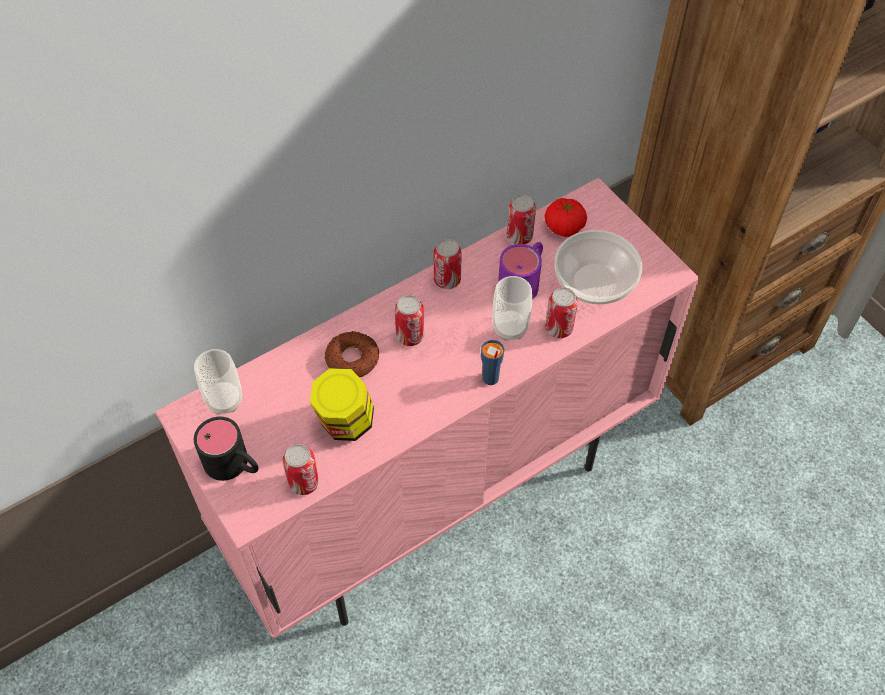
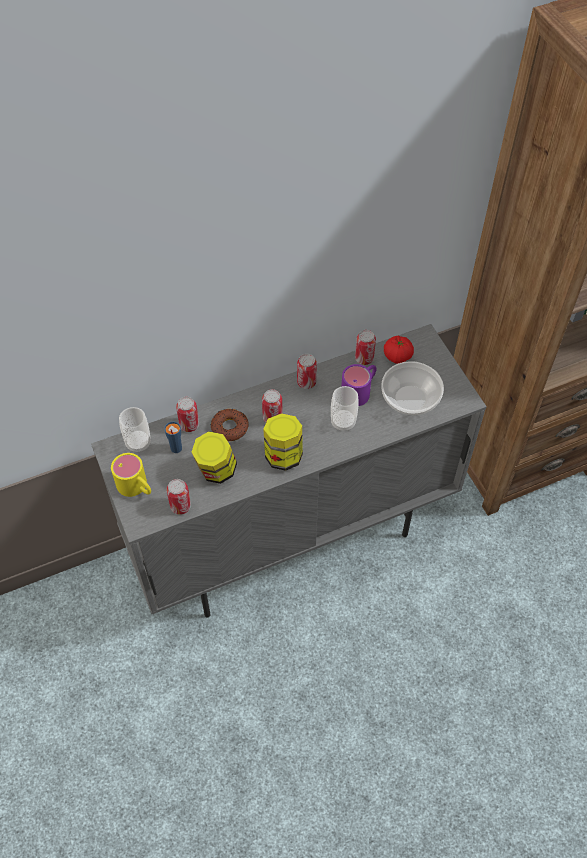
camera: 10 degrees right, 0 degrees up
pink cabinet [155,178,700,639] -> grey cabinet [91,324,487,617]
black mug [194,417,259,481] -> yellow mug [111,453,151,497]
blue cup [481,340,504,385] -> blue cup moved to [164,422,182,453]
can [545,287,578,338] -> can moved to [176,397,199,432]
none -> jar [263,413,303,471]

